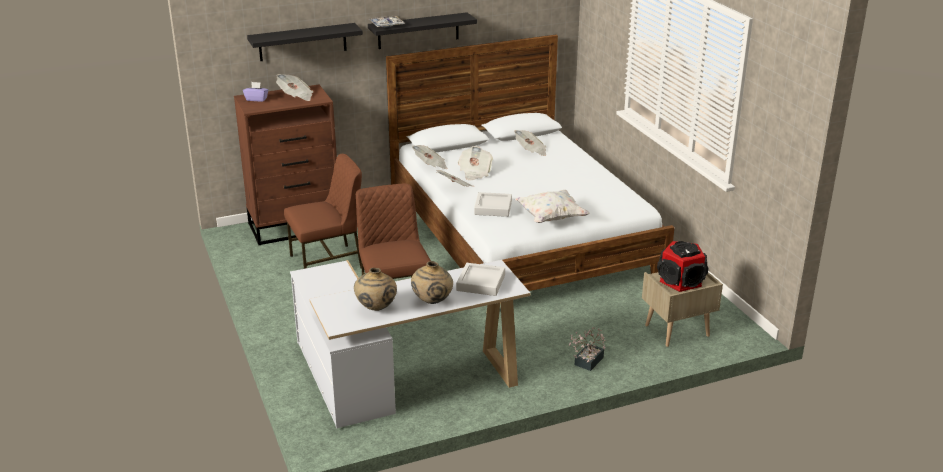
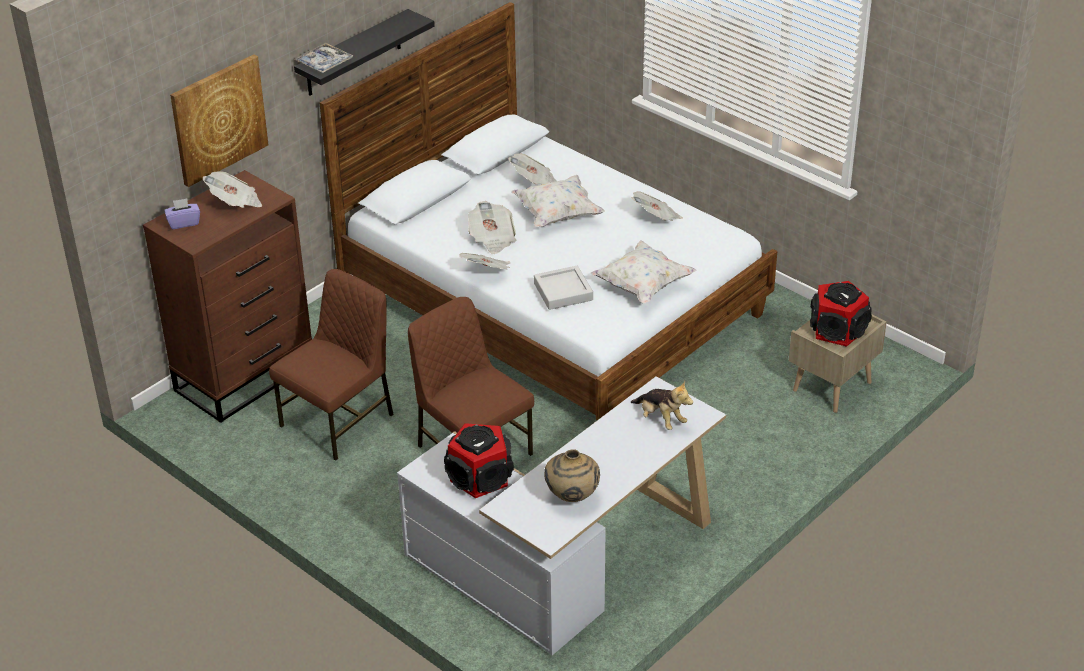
camera: 25 degrees left, 10 degrees up
black shelf [247,23,363,61] -> picture [170,55,268,187]
beige vase [411,261,453,304] -> none
newspaper [412,145,447,169] -> newspaper moved to [631,192,683,221]
grey tray [456,263,505,296] -> plush toy [630,381,693,430]
potted plant [569,327,606,371] -> none
none -> speaker [444,423,514,498]
none -> white pillow [511,175,605,227]

